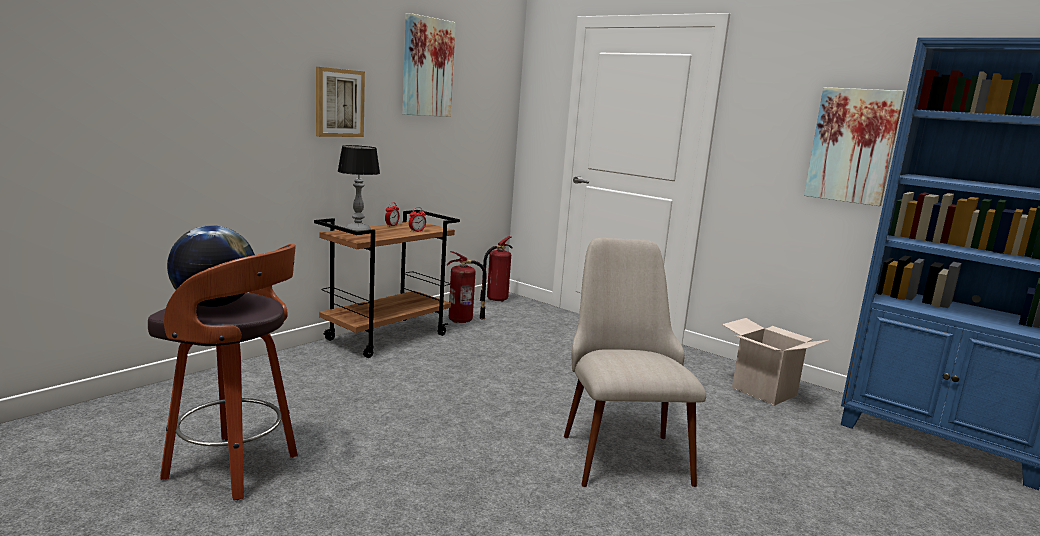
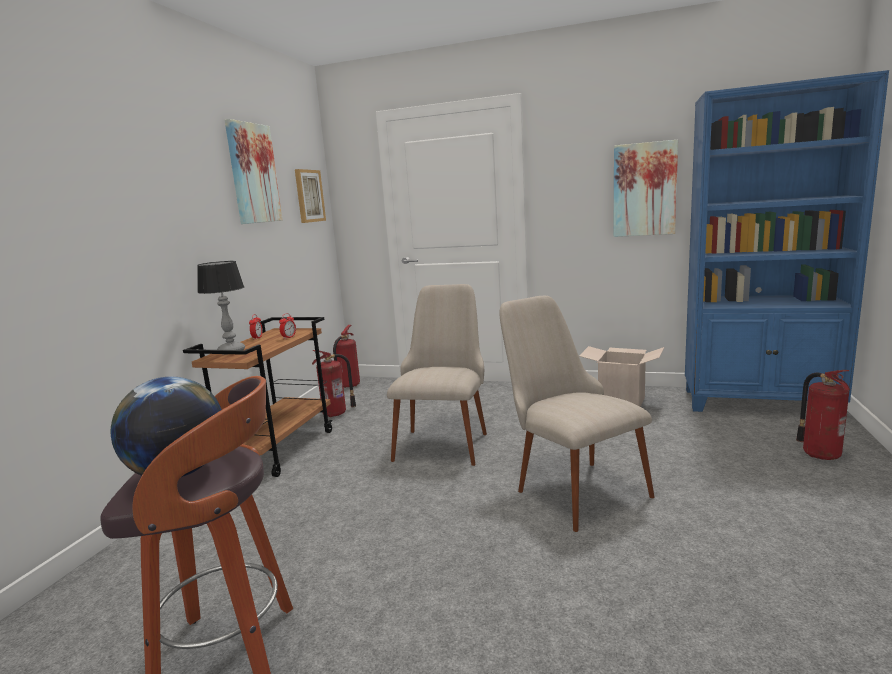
camera: 20 degrees left, 0 degrees up
picture [316,67,365,137] -> picture moved to [295,169,326,223]
none -> beige chair [387,284,487,466]
none -> fire extinguisher [796,370,850,460]

